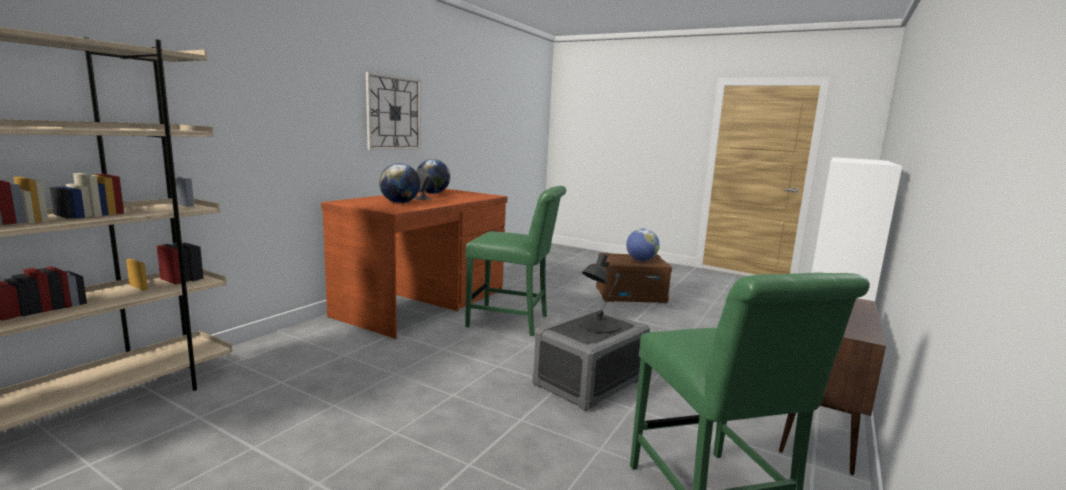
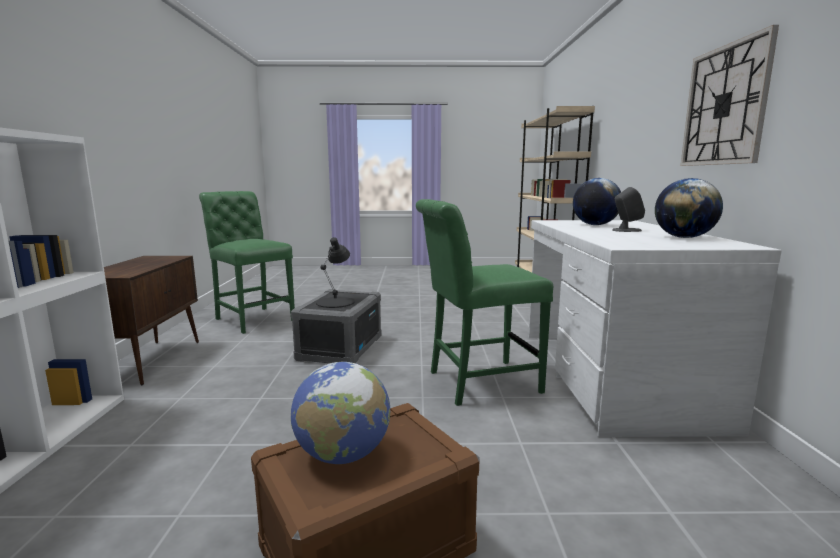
camera: 150 degrees right, 0 degrees up
brown desk [321,189,507,339] -> white desk [529,220,782,437]

